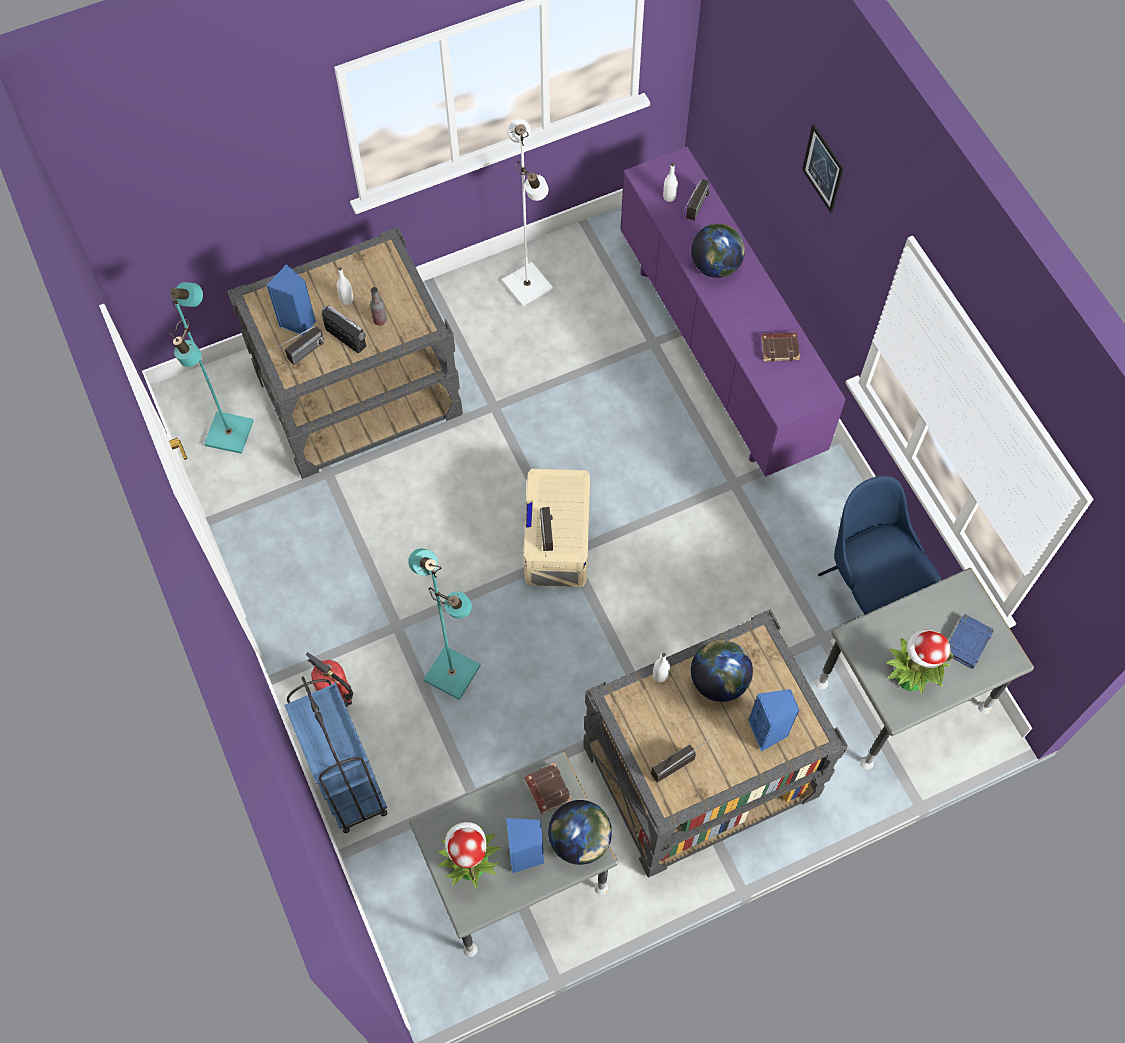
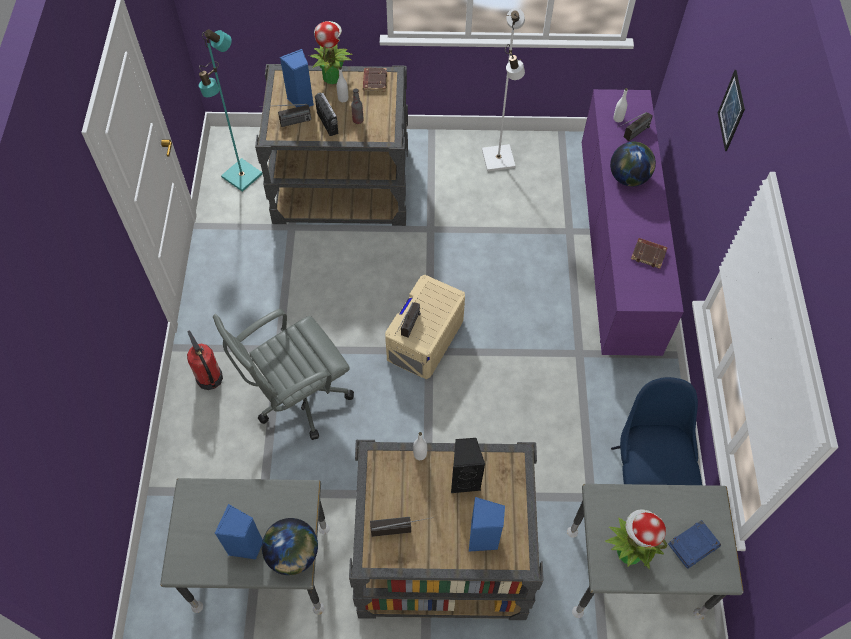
camera: 25 degrees right, 5 degrees down
blue cart [284,677,387,833] -> none
turquoise floor lamp [408,548,481,700] -> grey office chair [213,309,354,440]
potted plant [438,822,501,889] -> potted plant moved to [310,21,353,84]
brown book [524,763,572,814] -> brown book moved to [363,68,387,91]
globe [691,640,753,702] -> black speaker [451,438,485,493]

